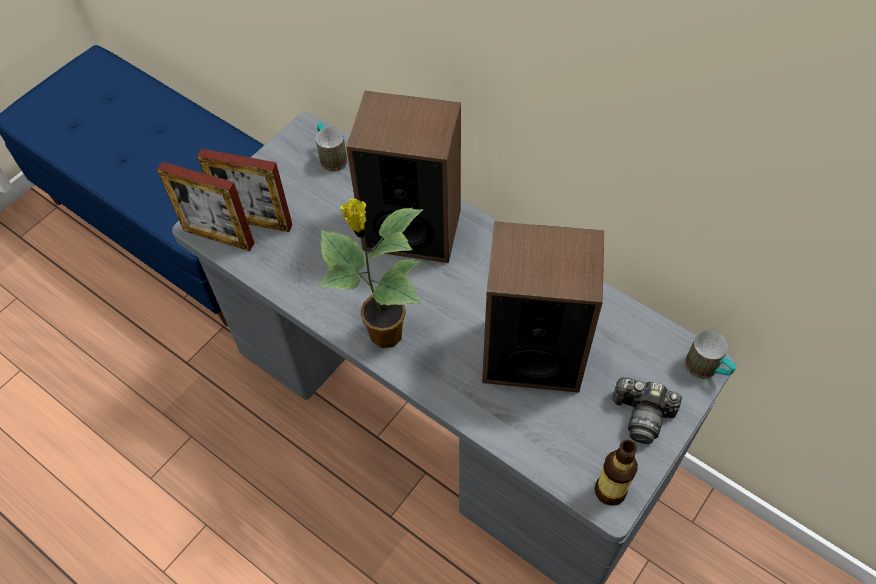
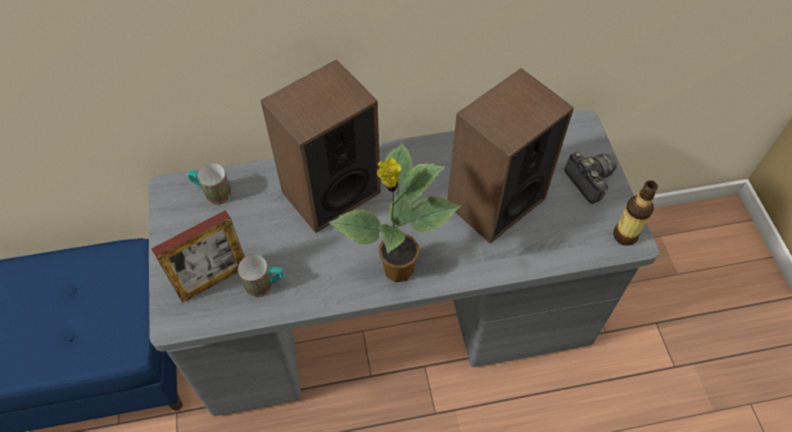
camera: 50 degrees left, 0 degrees up
picture frame [157,162,254,251] -> none
camera [613,377,682,444] -> camera turned 90 degrees counterclockwise [564,152,617,204]
mug [685,330,737,379] -> mug moved to [238,255,283,297]

